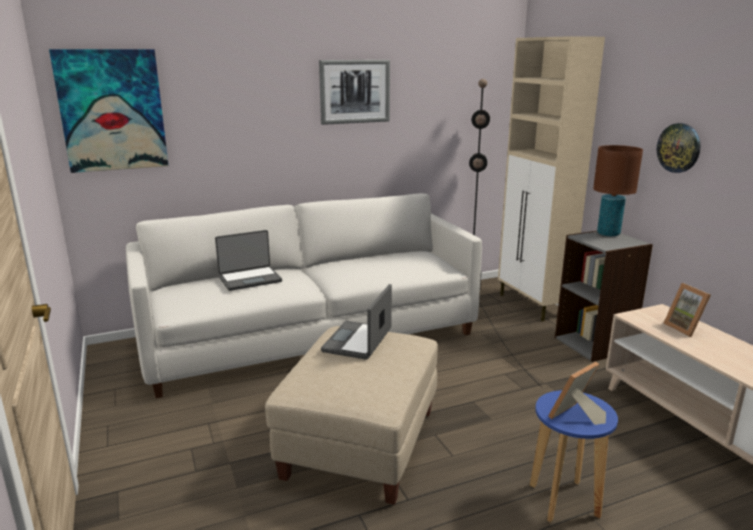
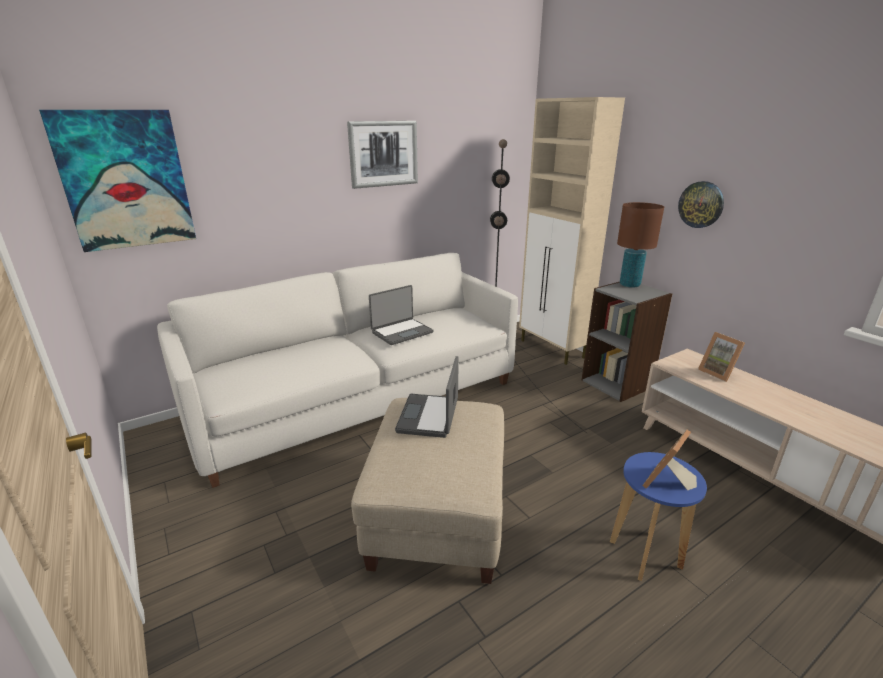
camera: 10 degrees left, 5 degrees up
laptop [215,230,282,291] -> laptop moved to [369,285,434,345]

